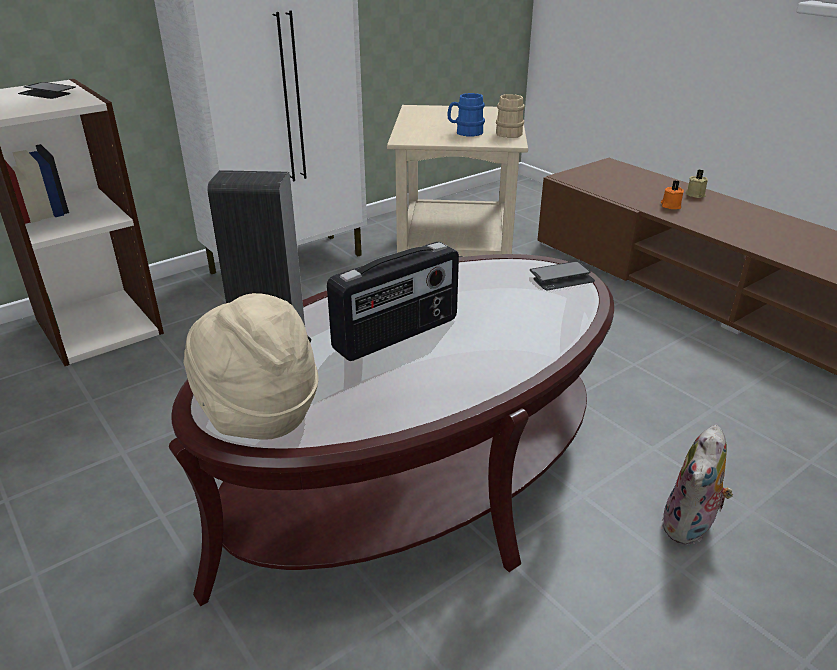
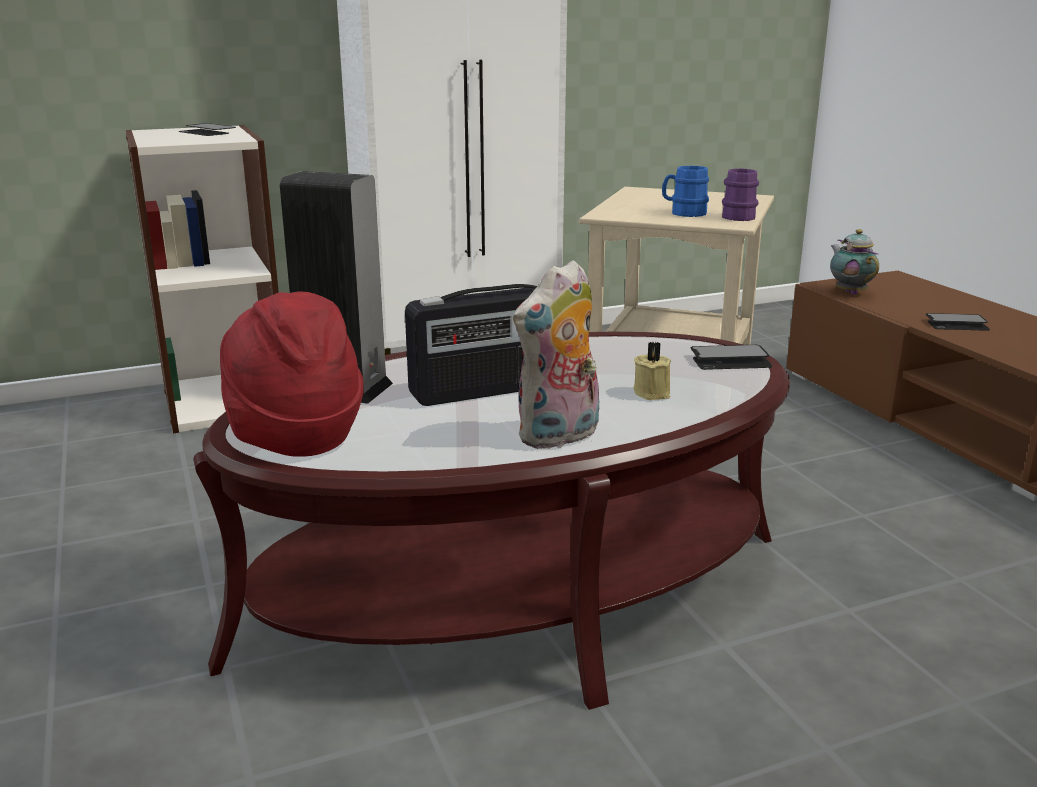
camera: 15 degrees right, 10 degrees down
beige hat [183,293,318,440] -> red hat [220,291,363,457]
beige mug [496,94,525,138] -> purple mug [722,168,759,221]
orange candle [661,180,684,209] -> phone [926,313,990,331]
plush toy [661,425,733,545] -> plush toy moved to [513,260,599,449]
beige candle [685,170,708,198] -> beige candle moved to [633,342,671,400]
none -> teapot [830,229,879,295]

